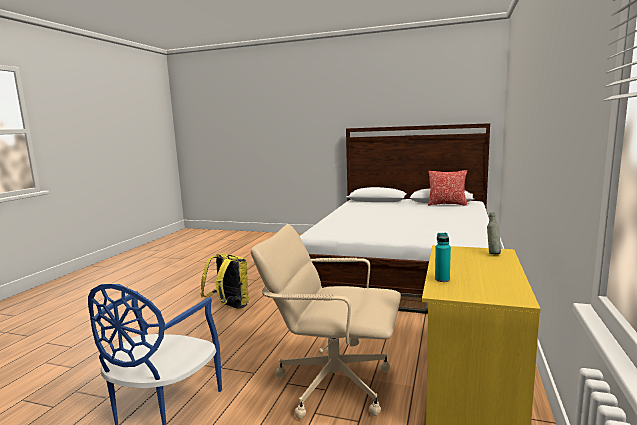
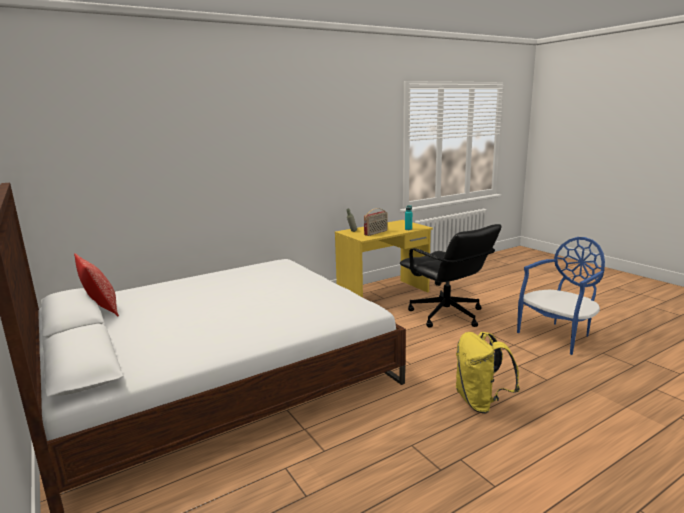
camera: 140 degrees left, 5 degrees up
beige office chair [251,224,401,419] -> black office chair [400,224,501,327]
none -> radio [364,208,387,236]

